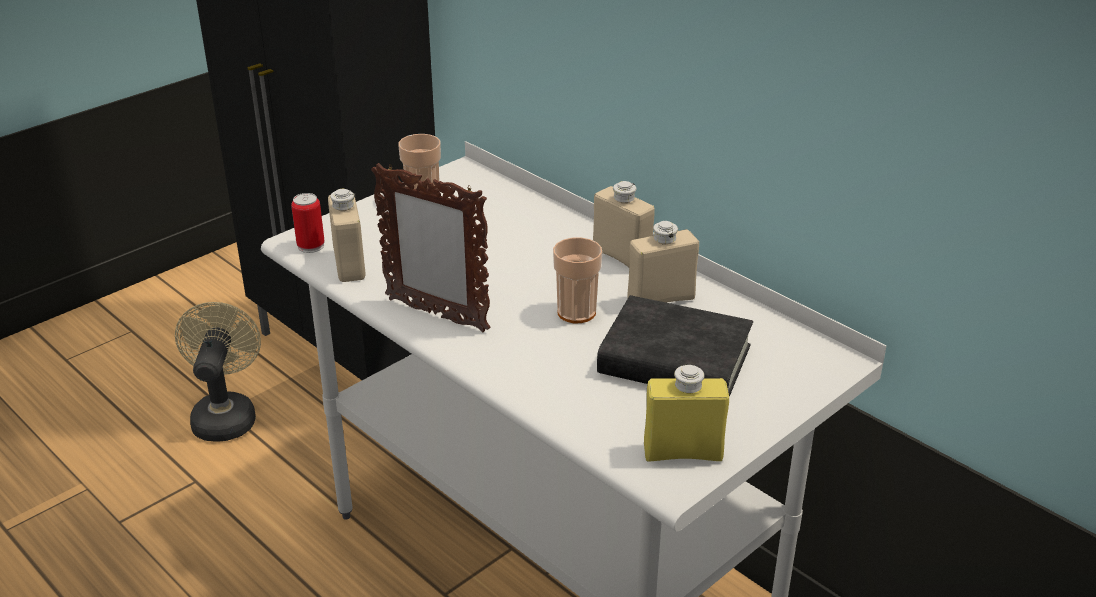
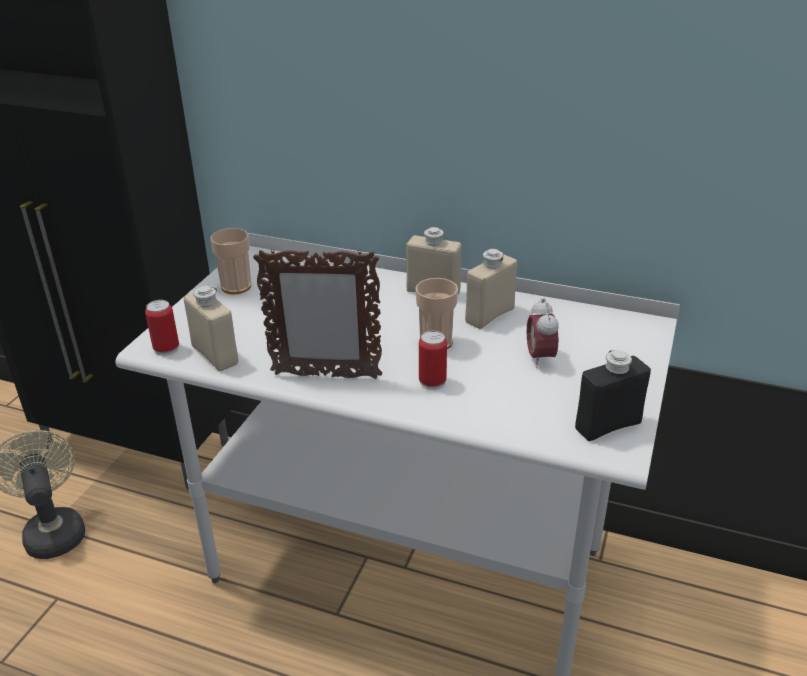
camera: 25 degrees left, 0 degrees up
black book [597,295,753,397] -> alarm clock [527,298,559,368]
yellow bottle [644,364,729,461] -> black bottle [575,350,651,441]
none -> can [419,331,447,390]

